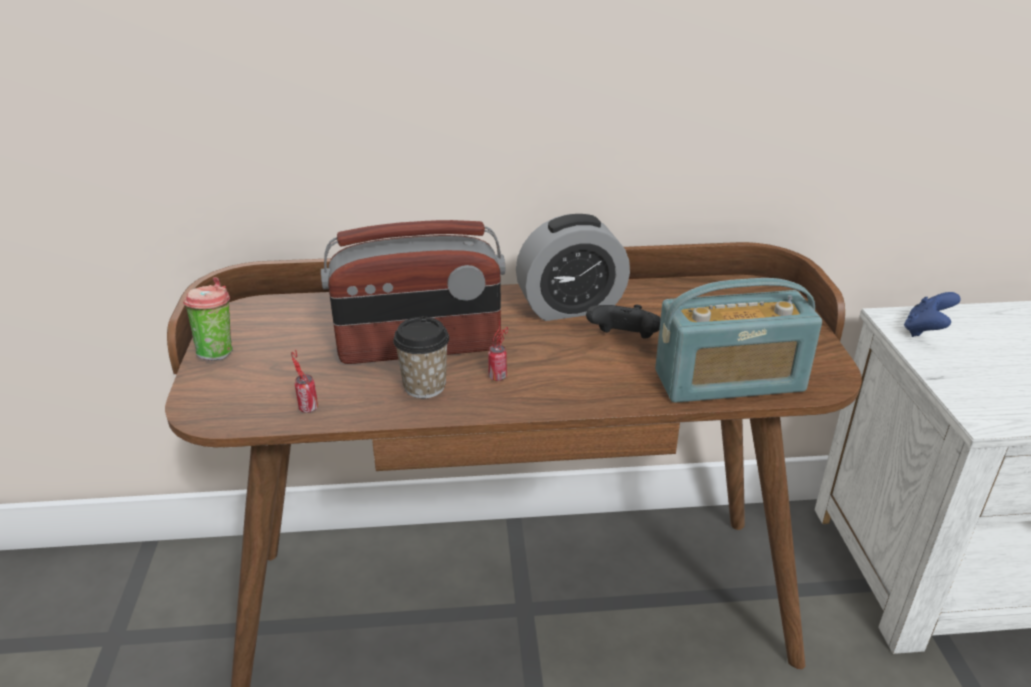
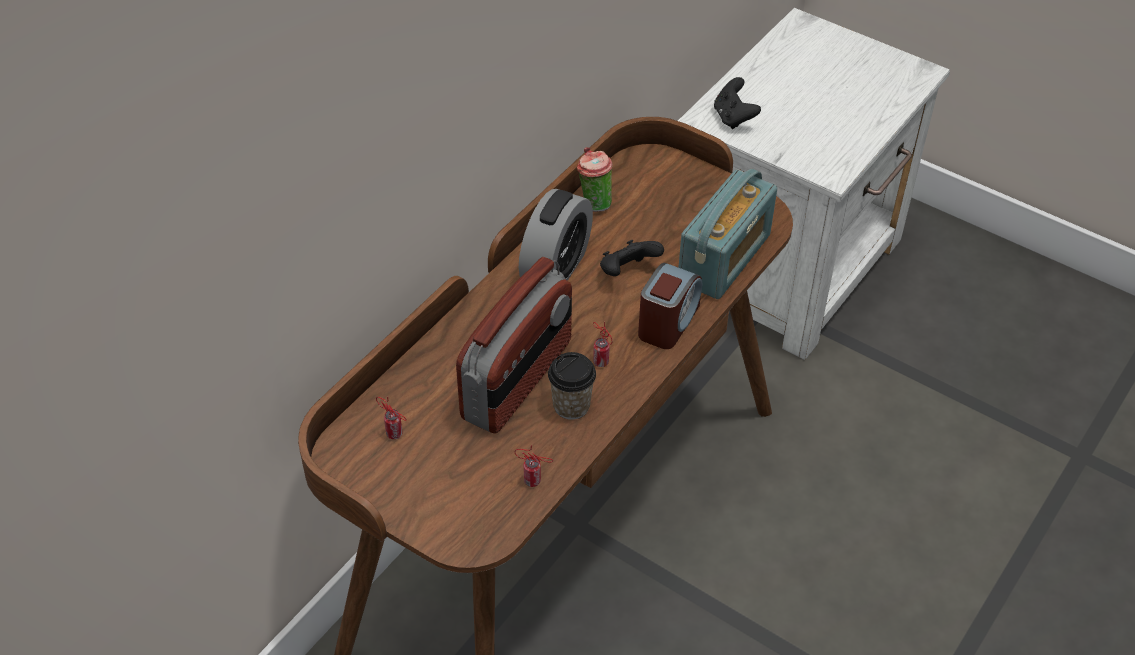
camera: 50 degrees left, 15 degrees up
cup [183,277,233,361] -> cup moved to [577,147,612,212]
blue game controller [904,292,961,337] -> black game controller [714,77,761,129]
none -> can [376,397,406,439]
none -> alarm clock [638,263,702,349]

